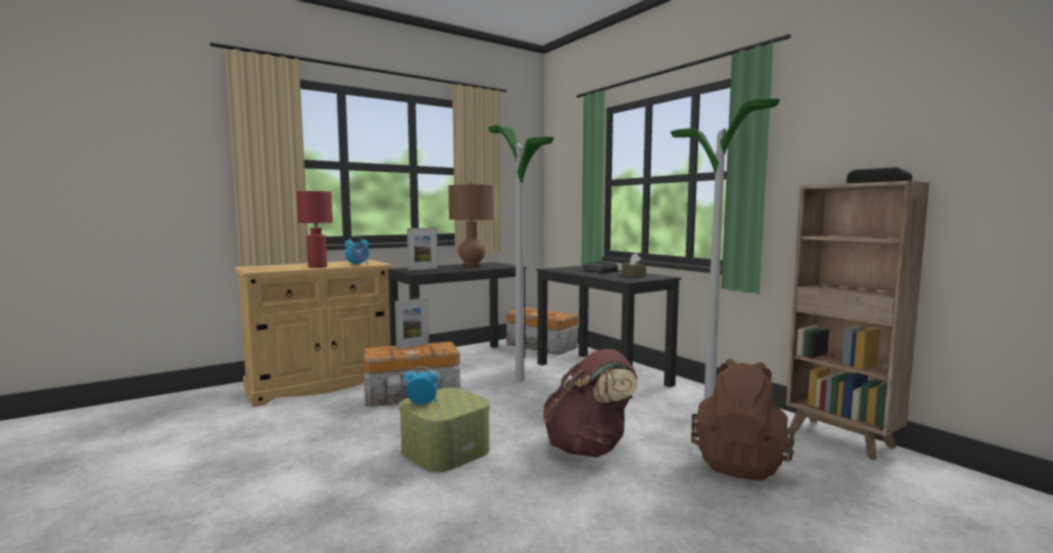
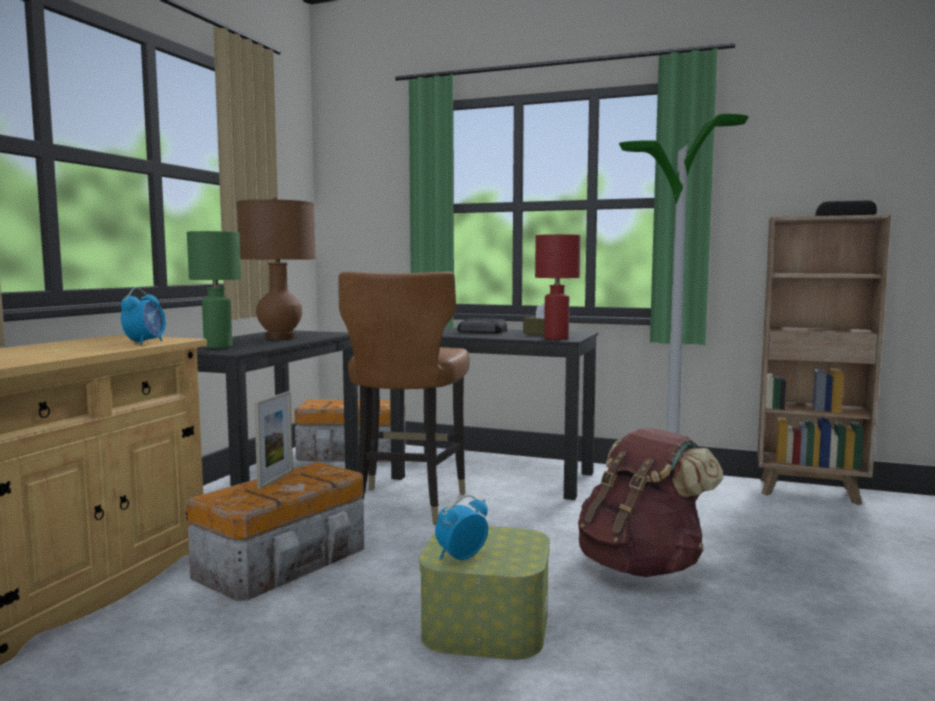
camera: 35 degrees left, 0 degrees up
red table lamp [296,191,333,268] -> red table lamp moved to [535,234,581,340]
picture frame [407,228,438,271] -> green table lamp [187,231,241,348]
floor lamp [488,125,554,381] -> brown chair [338,271,470,525]
brown backpack [691,359,795,481] -> none

